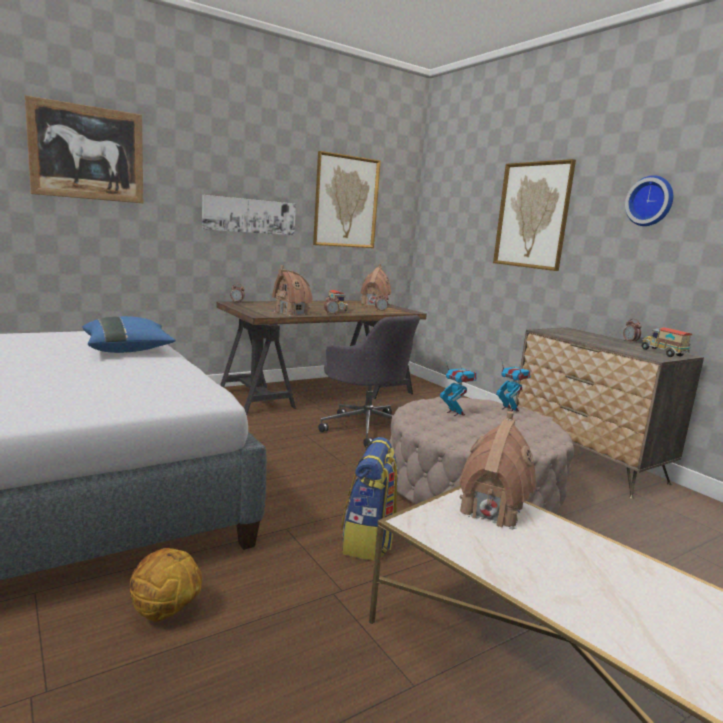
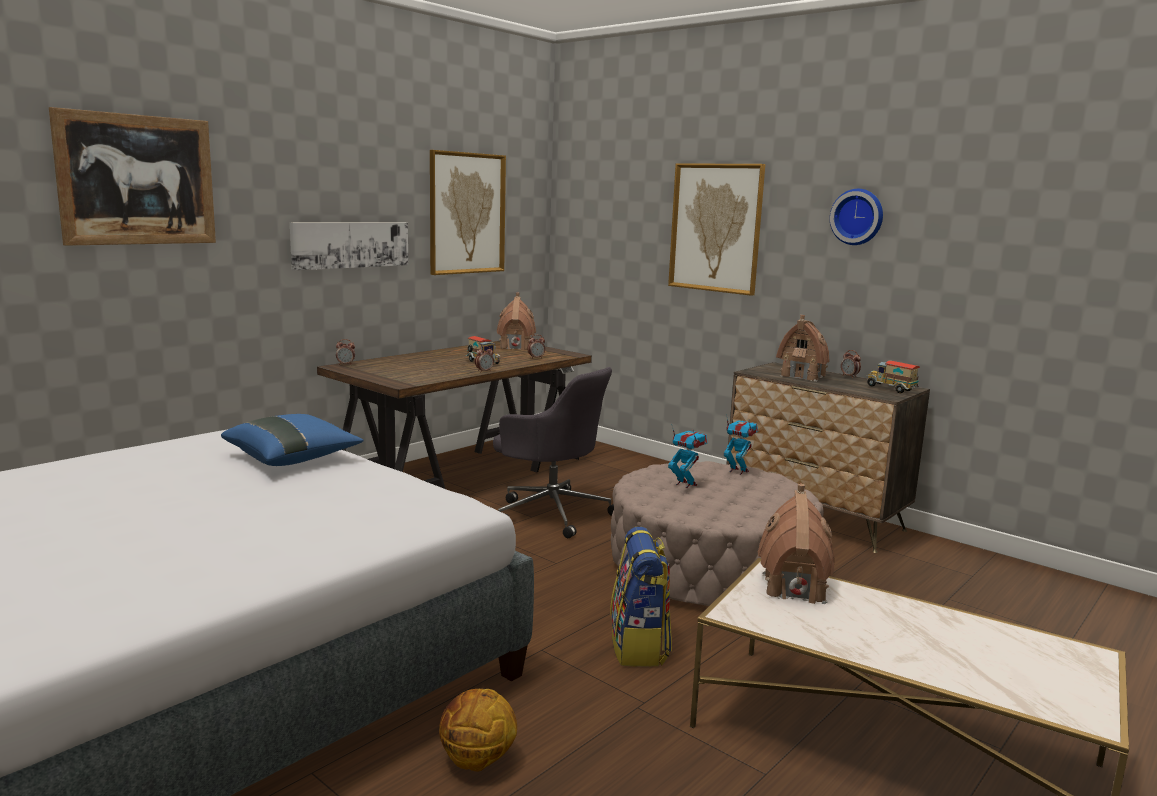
camera: 15 degrees left, 0 degrees up
toy house [272,265,313,316] -> toy house moved to [776,315,830,382]

